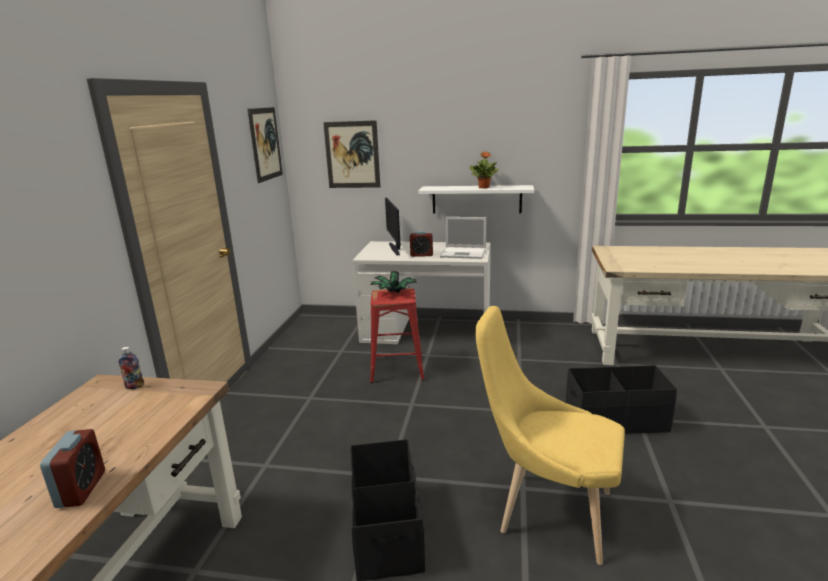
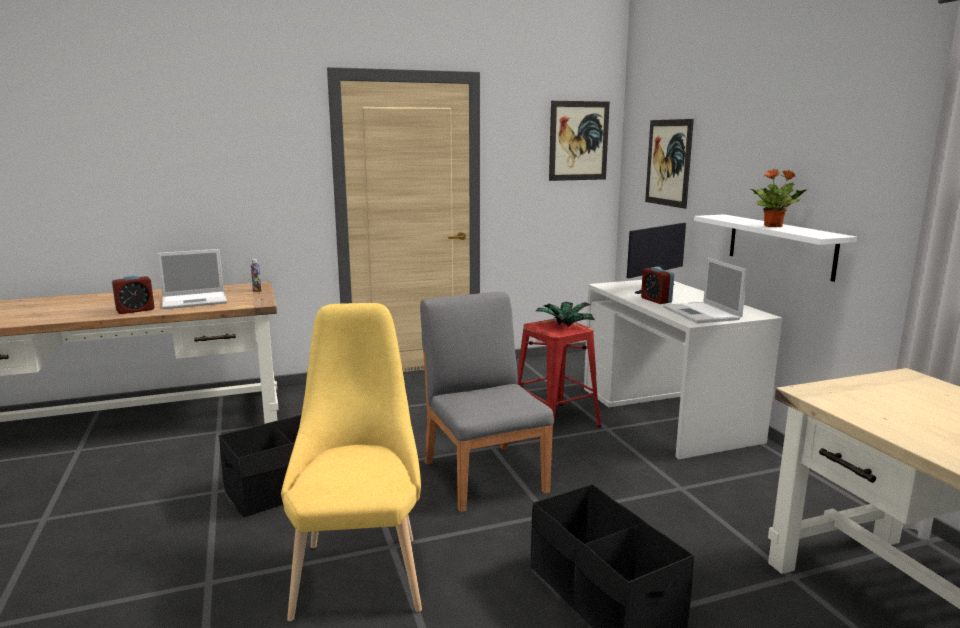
camera: 60 degrees right, 5 degrees down
none -> laptop [157,249,227,309]
none -> grey chair [420,292,554,512]

